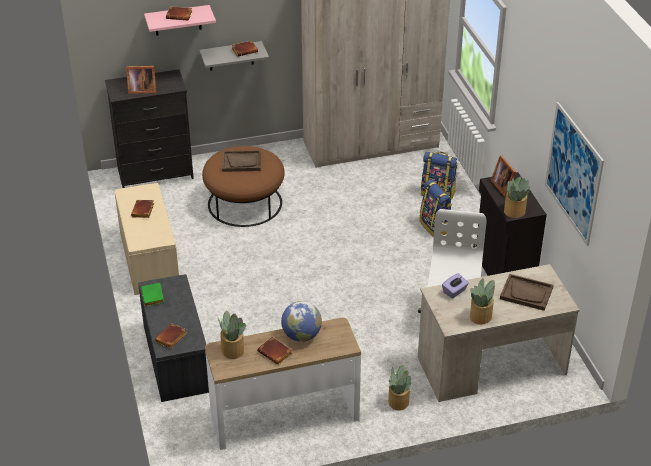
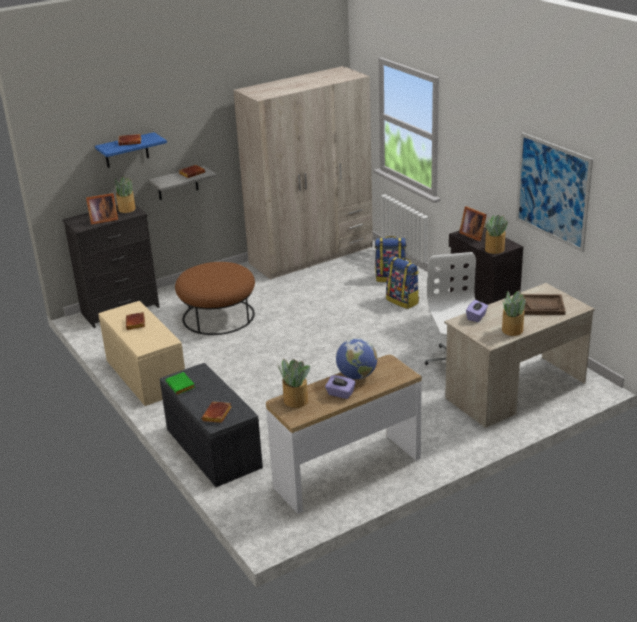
camera: 15 degrees left, 10 degrees down
pink shelf [144,5,216,36] -> blue shelf [95,132,167,168]
brown tray [222,150,261,172] -> none
brown book [257,337,292,365] -> purple tissue box [325,375,356,399]
potted plant [388,365,411,410] -> potted plant moved to [115,176,136,213]

